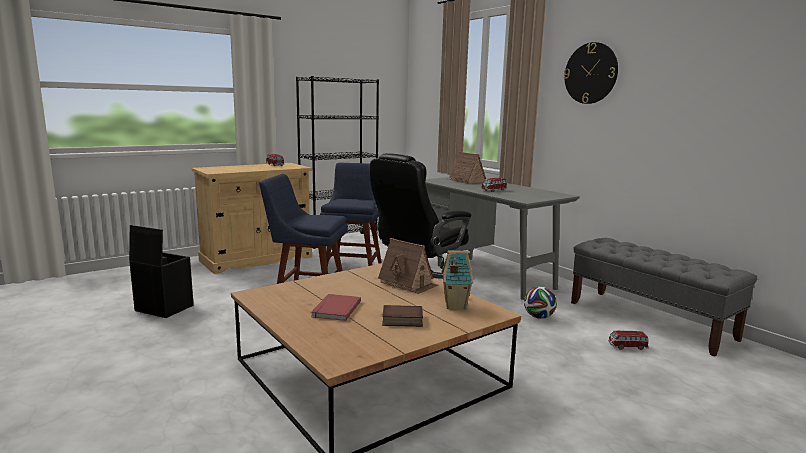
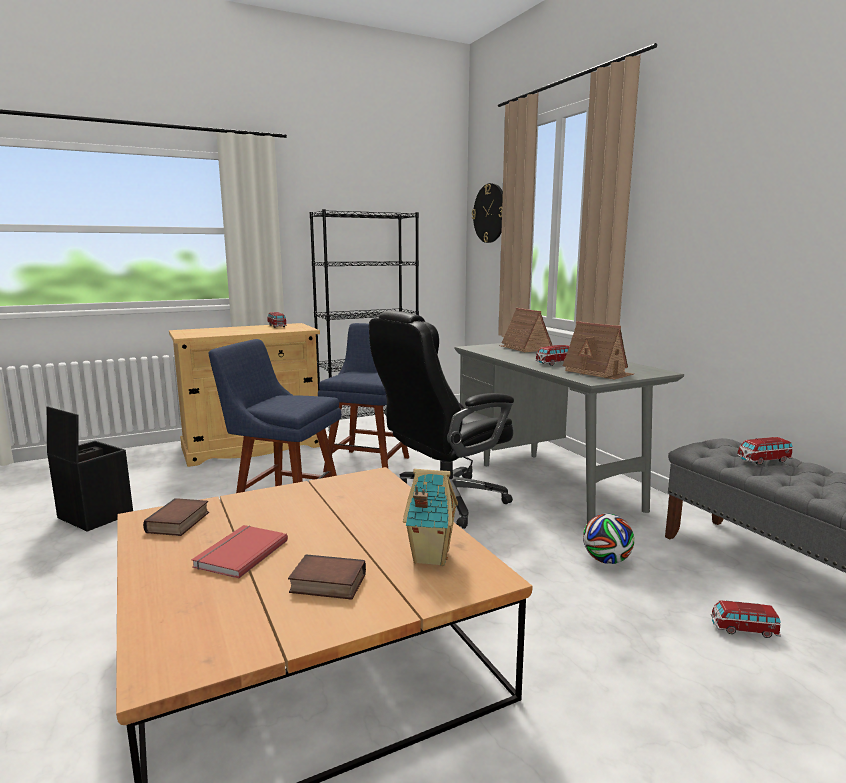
camera: 10 degrees right, 0 degrees up
toy house [378,238,438,294] -> toy house moved to [563,321,634,380]
wall clock [564,42,618,104] -> wall clock moved to [472,183,503,243]
none -> book [143,498,209,536]
none -> toy car [737,437,793,465]

